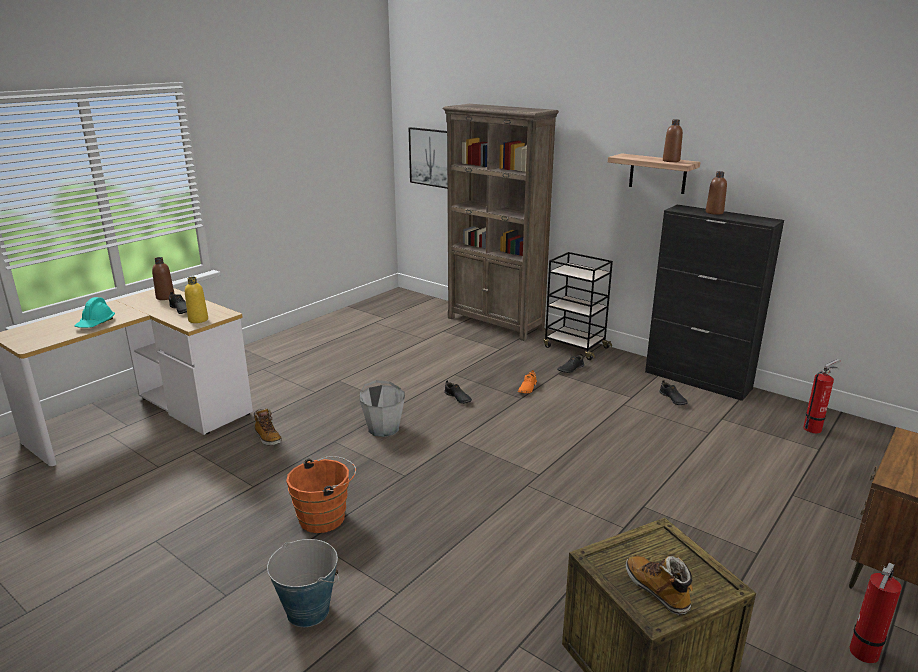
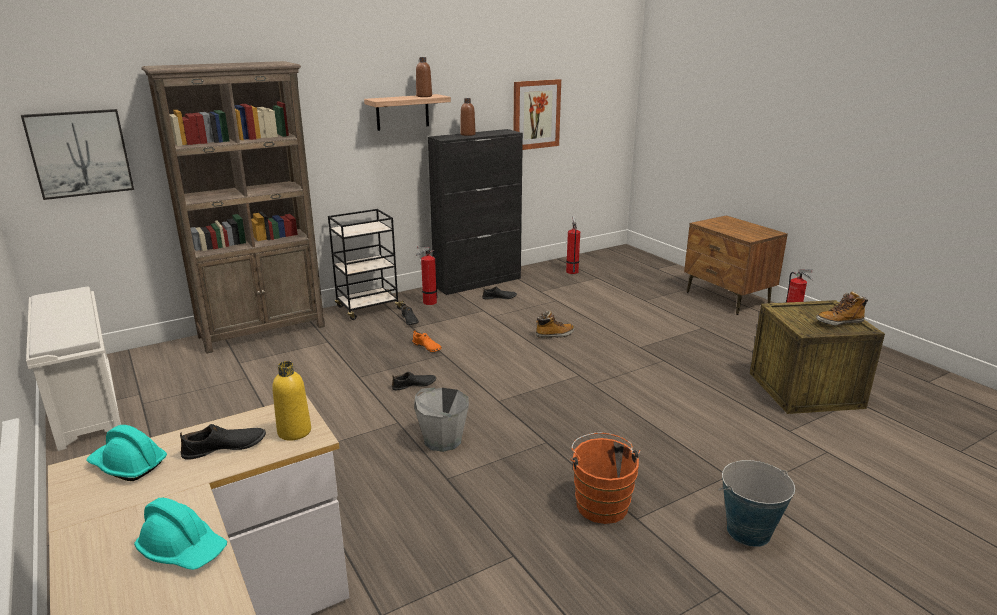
camera: 70 degrees left, 0 degrees up
brown bottle [152,257,175,300] -> turquoise hard hat [86,425,167,481]
boot [254,408,282,446] -> boot moved to [536,311,574,338]
none -> white shoe rack [26,287,121,451]
none -> fire extinguisher [416,246,438,305]
none -> picture [513,79,561,150]

